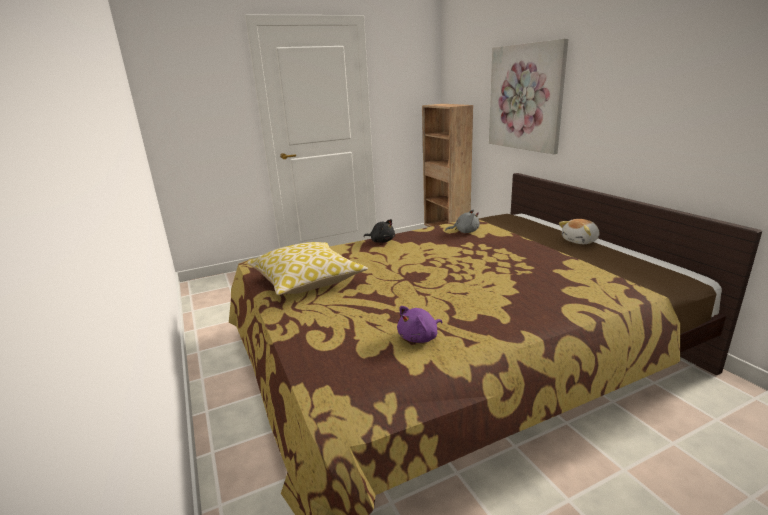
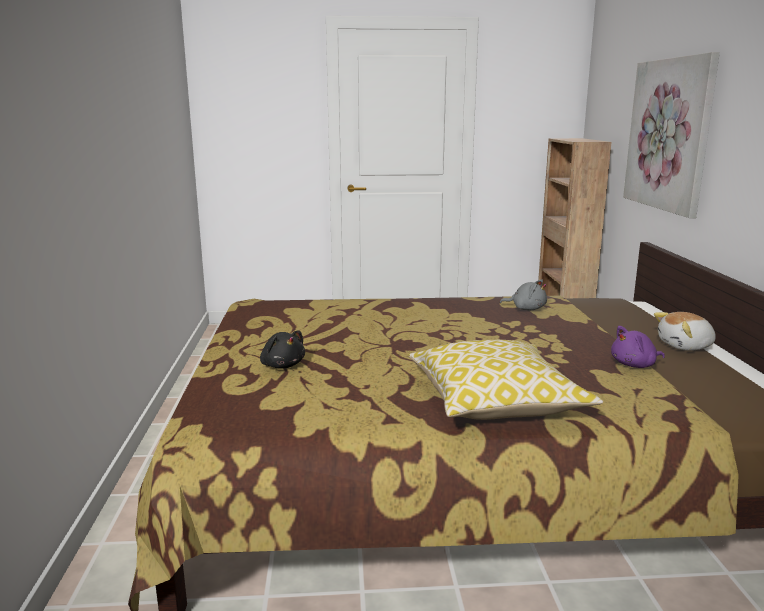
camera: 20 degrees right, 5 degrees down
pillow [247,242,368,295] -> pillow moved to [408,340,603,420]
black plush toy [364,219,395,243] -> black plush toy moved to [260,330,305,369]
purple plush toy [397,306,442,343] -> purple plush toy moved to [611,326,665,368]

